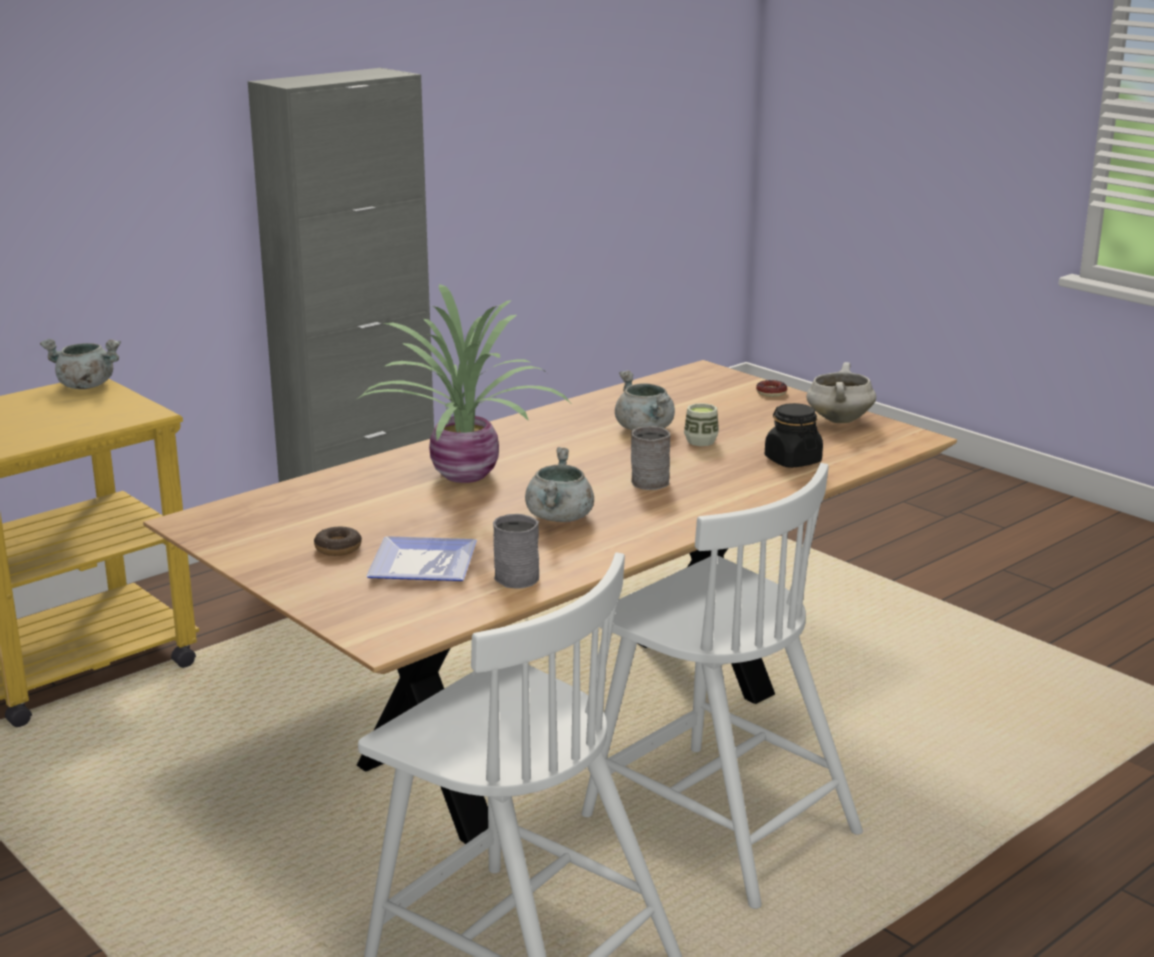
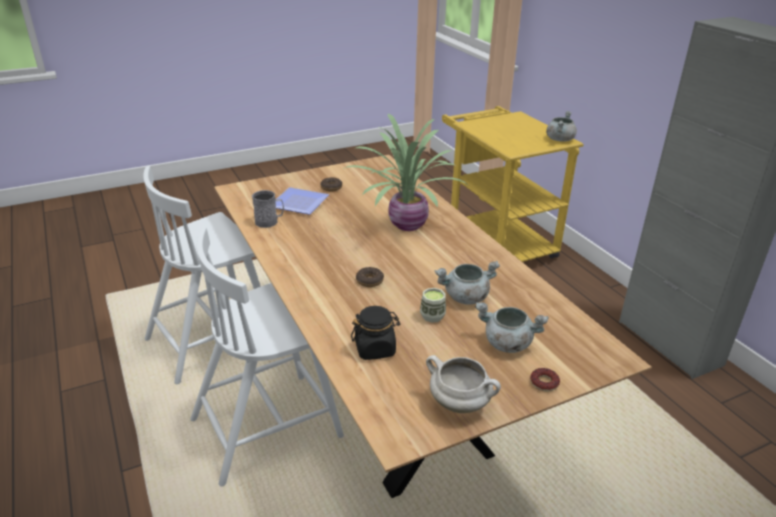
camera: 105 degrees right, 10 degrees up
grey cooking pot [525,447,594,522] -> grey cooking pot moved to [475,302,549,353]
grey mug [631,426,670,490] -> donut [356,267,384,287]

